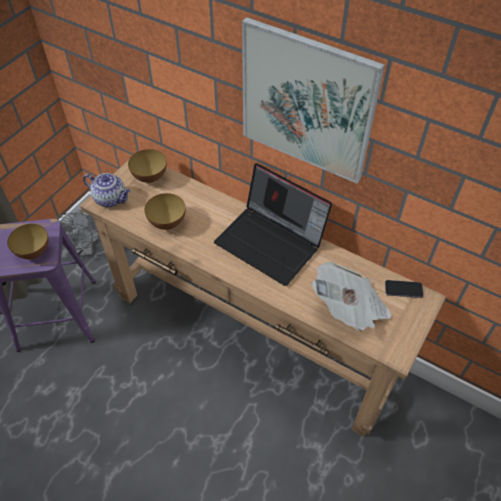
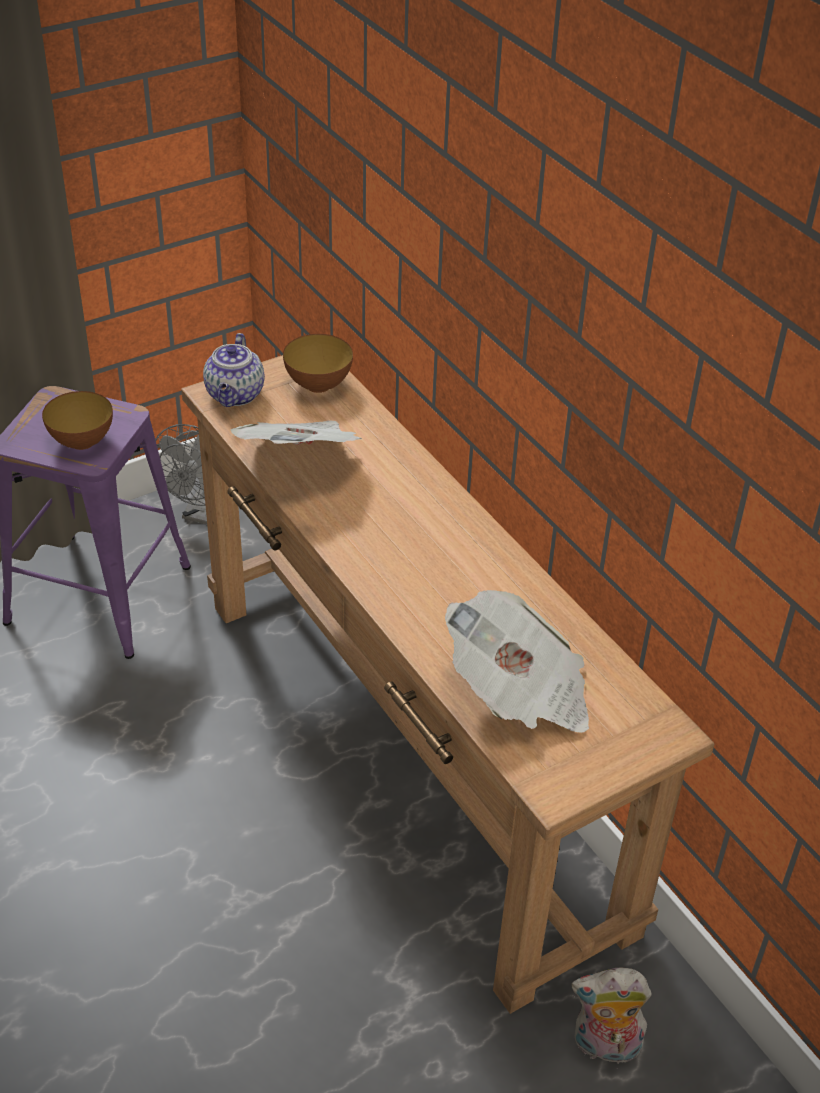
camera: 25 degrees right, 10 degrees down
teapot [83,173,130,207] -> teapot turned 45 degrees clockwise [203,333,265,407]
bowl [145,193,186,230] -> newspaper [230,420,363,445]
laptop [214,163,332,286] -> none
picture [242,17,385,184] -> none
phone [385,280,423,298] -> none
none -> plush toy [571,968,652,1069]

